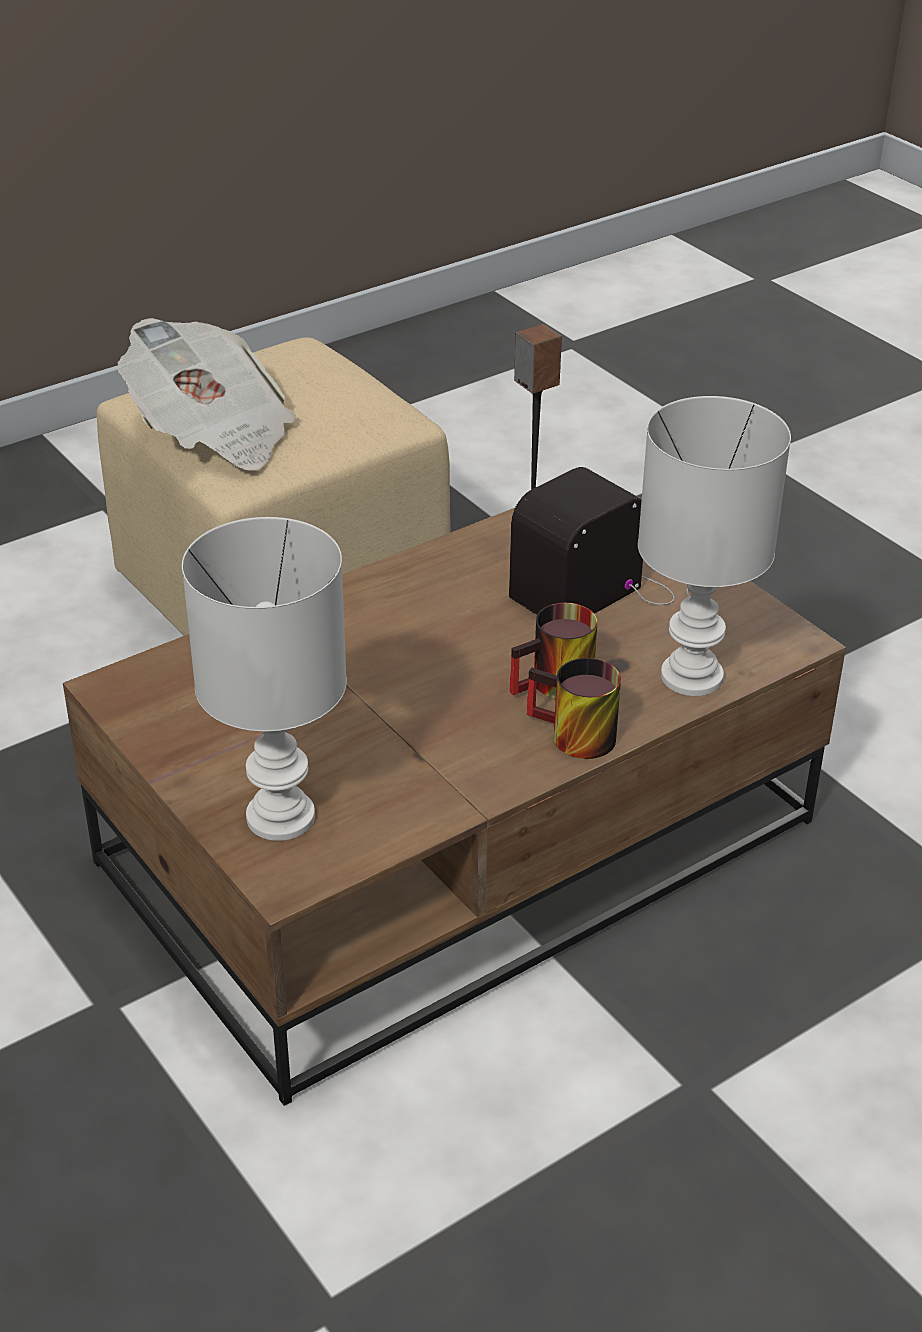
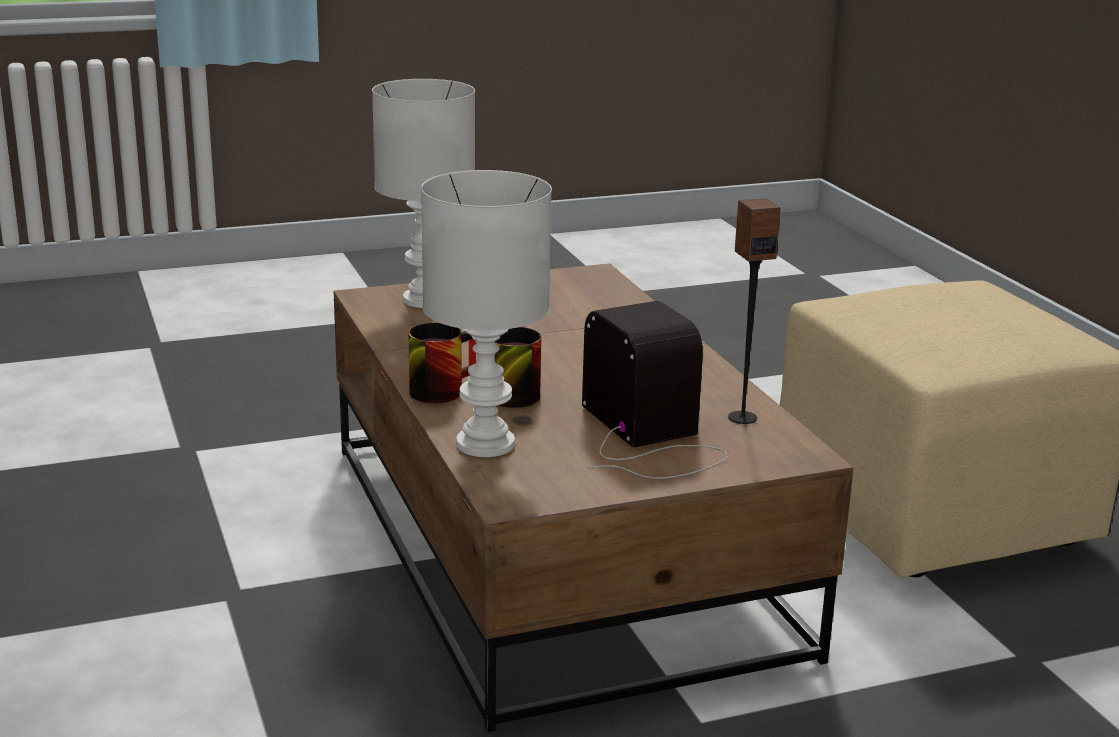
camera: 105 degrees right, 15 degrees down
newspaper [117,318,296,471] -> none

